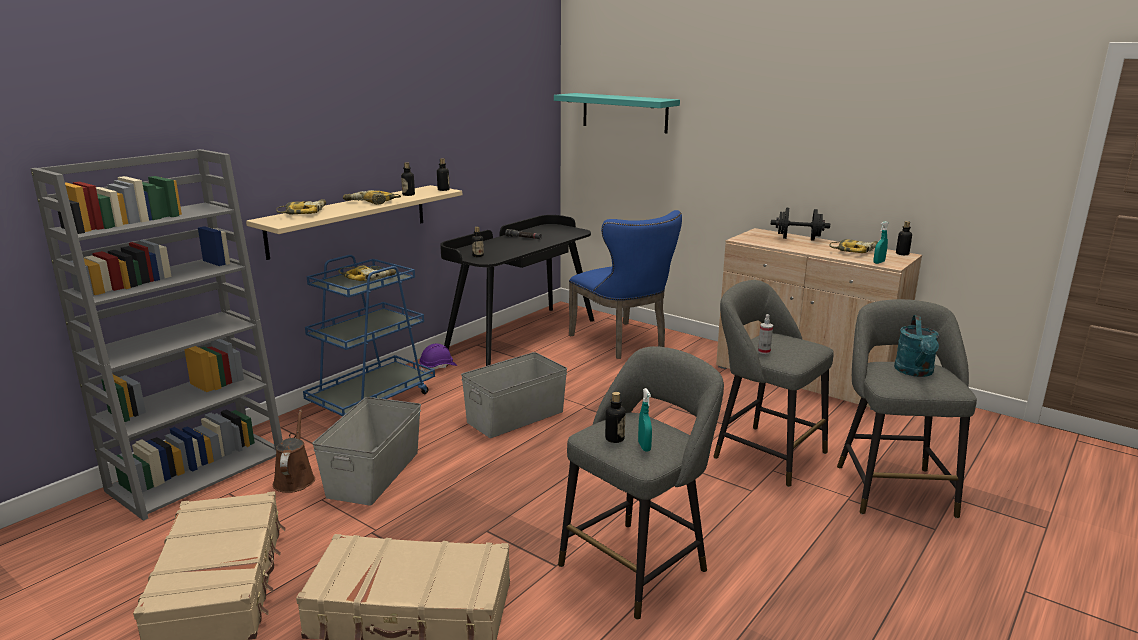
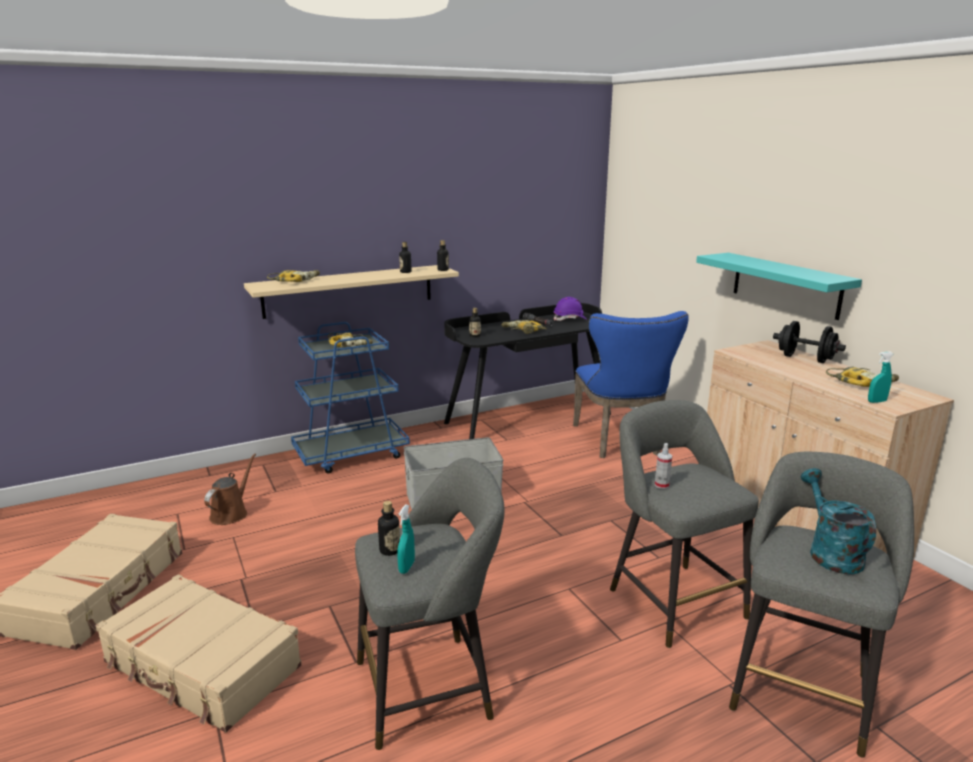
camera: 25 degrees right, 0 degrees up
grey bookcase [30,149,283,521] -> none
grey storage box [312,397,421,506] -> none
power drill [343,190,401,205] -> power drill moved to [501,320,547,334]
purple hard hat [419,344,457,372] -> purple hard hat moved to [554,297,587,321]
turquoise shelf [554,93,680,133] -> turquoise shelf moved to [696,253,862,320]
turquoise watering can [894,315,939,377] -> turquoise watering can turned 135 degrees clockwise [801,468,876,574]
bottle [896,221,912,255] -> none

